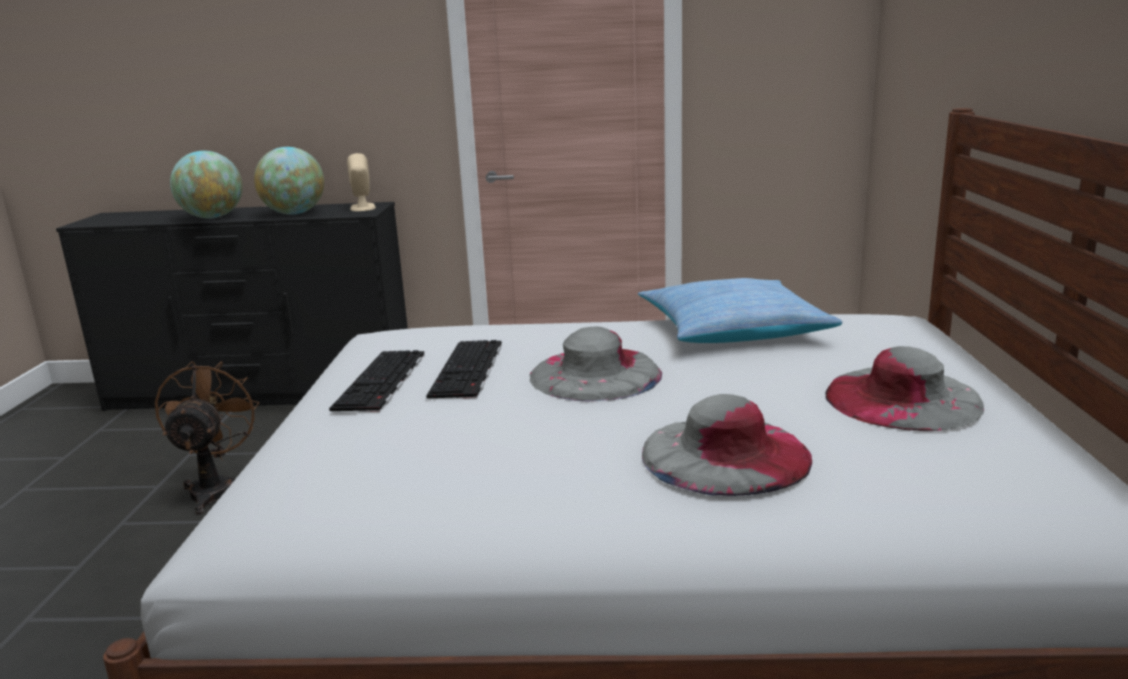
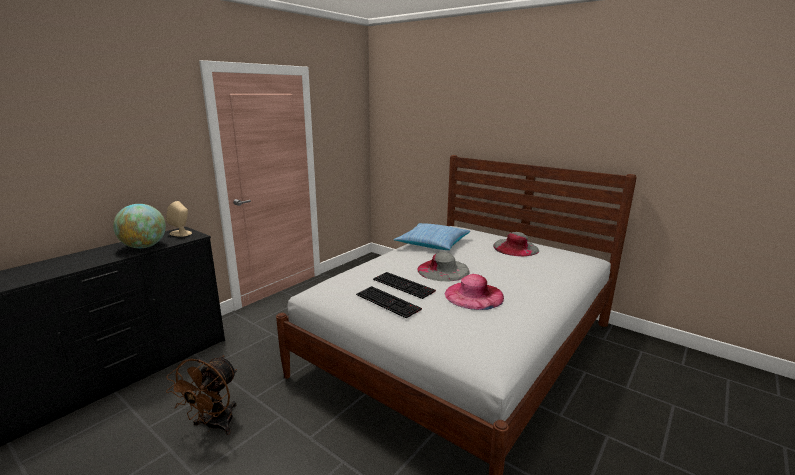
camera: 55 degrees left, 0 degrees up
brown fan [155,361,259,514] -> brown fan turned 105 degrees counterclockwise [166,355,237,435]
globe [170,151,243,218] -> none
grey hat [642,394,812,496] -> none
none -> pink hat [445,274,504,310]

